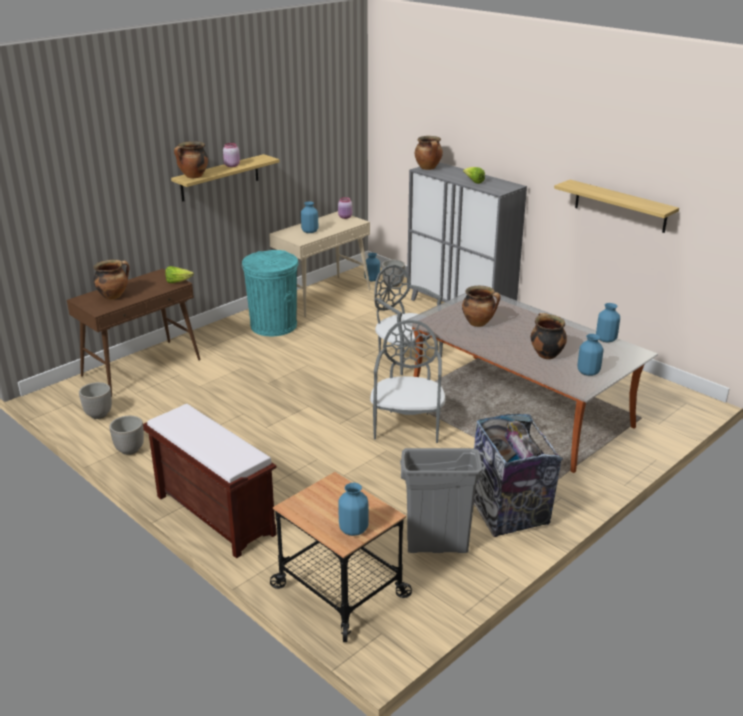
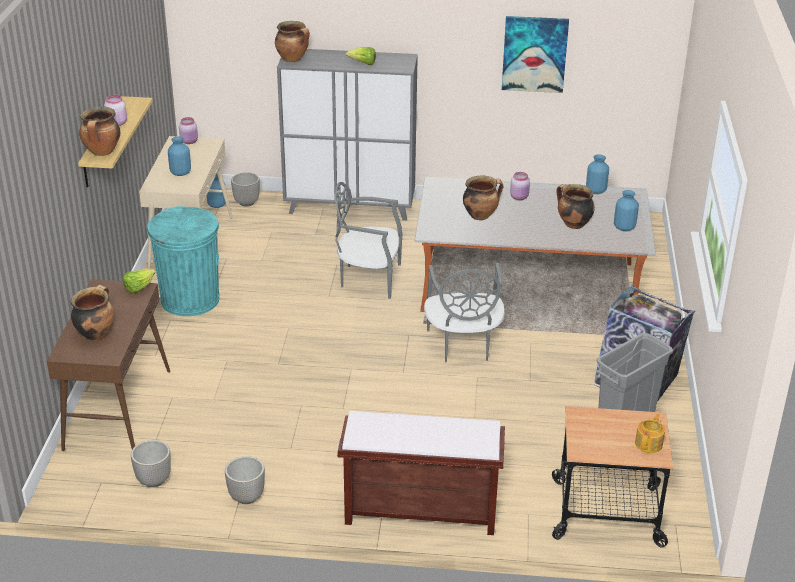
camera: 40 degrees left, 5 degrees up
blue vase [338,483,369,536] -> teapot [635,414,665,453]
grey chair [370,320,446,443] -> grey chair turned 150 degrees counterclockwise [424,263,505,362]
shelf [554,180,679,233] -> picture [502,16,569,93]
none -> pink jar [510,172,530,200]

